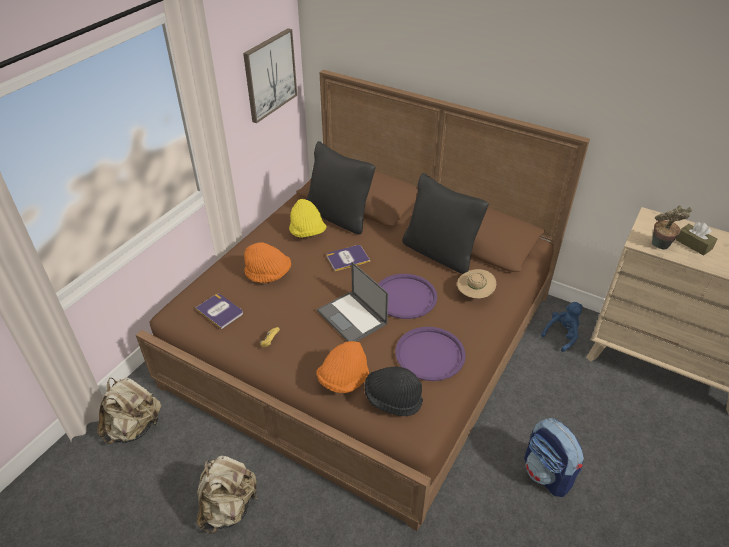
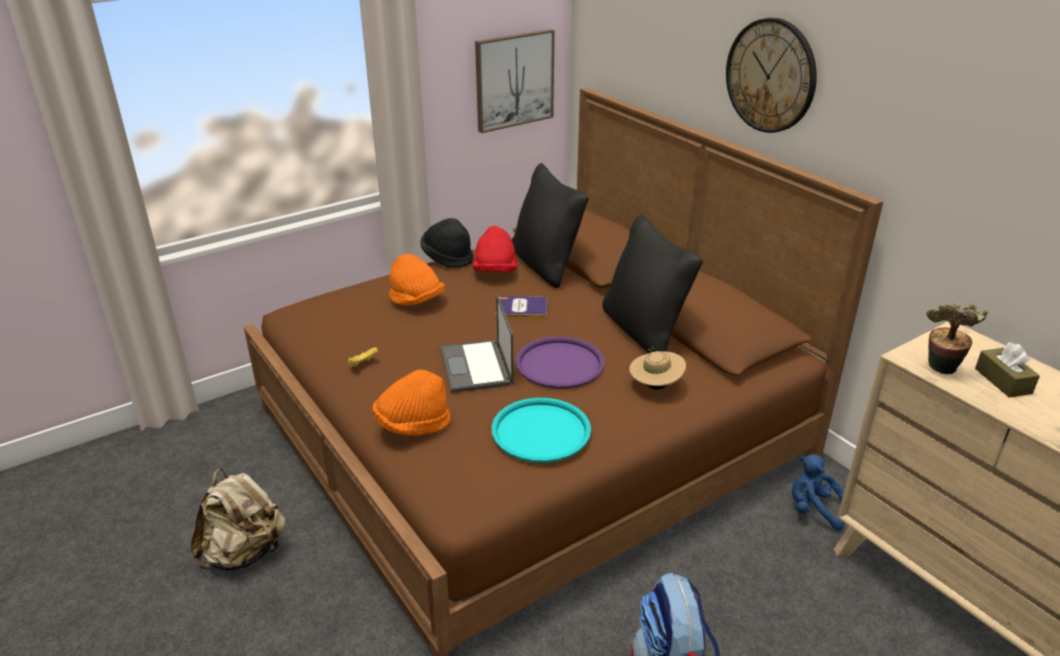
camera: 25 degrees right, 10 degrees down
beige backpack [97,377,161,444] -> none
book [195,294,243,329] -> none
yellow hat [289,199,326,238] -> red hat [473,226,517,272]
black hat [364,367,423,416] -> black hat moved to [420,218,473,268]
purple tray [395,327,466,381] -> turquoise tray [492,398,591,463]
blue plush toy [541,302,583,352] -> blue plush toy turned 135 degrees counterclockwise [792,454,845,531]
none -> wall clock [726,18,817,133]

